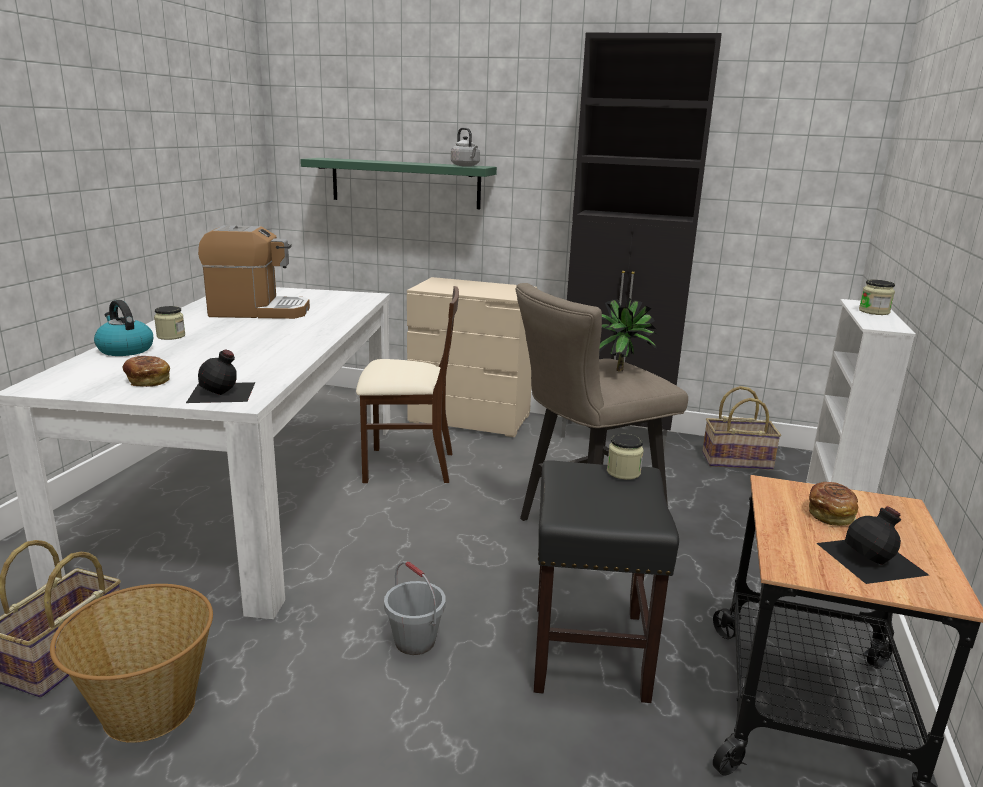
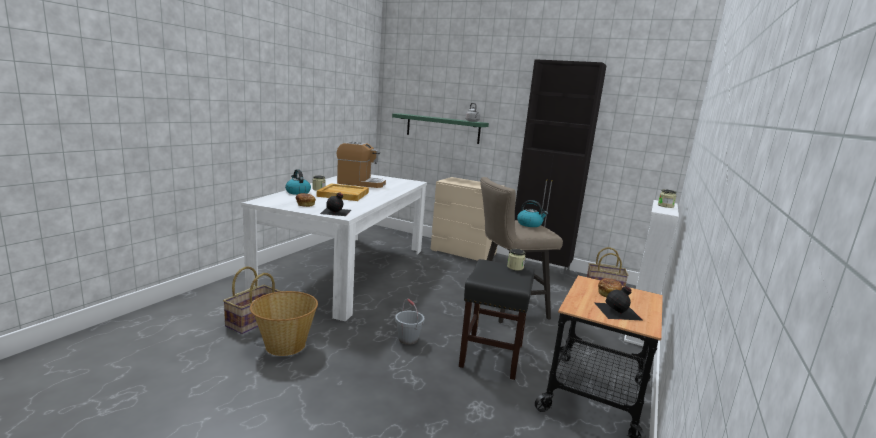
camera: 10 degrees right, 5 degrees down
beige chair [356,286,459,483] -> none
potted plant [599,298,658,372] -> kettle [517,200,548,227]
none -> beige tray [317,184,369,201]

